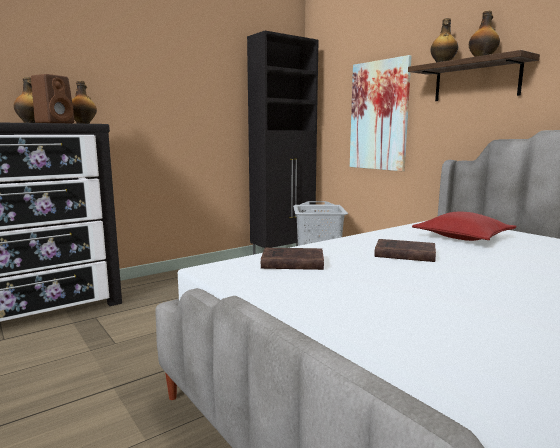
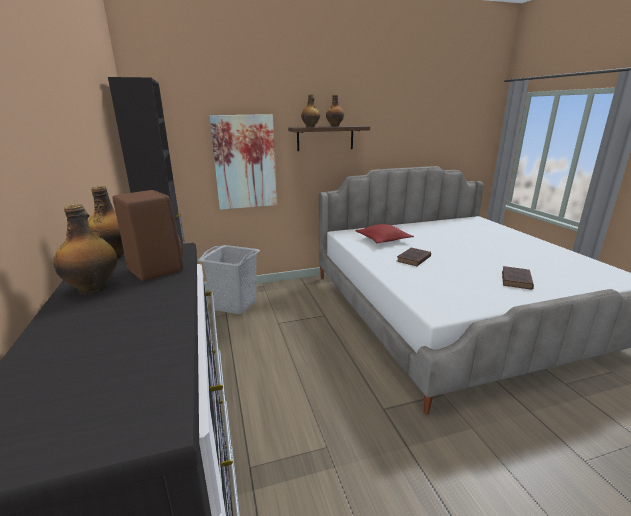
camera: 70 degrees left, 10 degrees up
brown book [261,248,324,270] -> brown book moved to [502,266,534,290]

